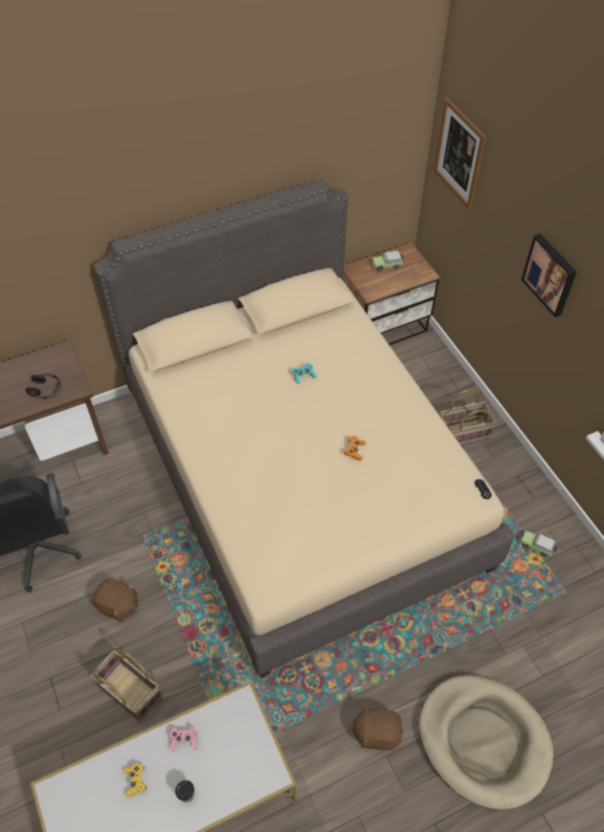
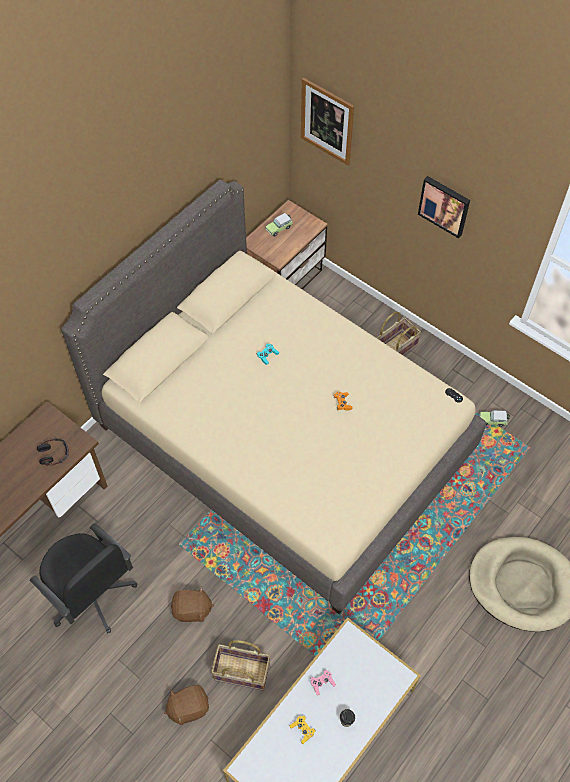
camera: 25 degrees left, 5 degrees up
brown plush toy [350,704,403,750] -> brown plush toy moved to [164,685,209,725]

